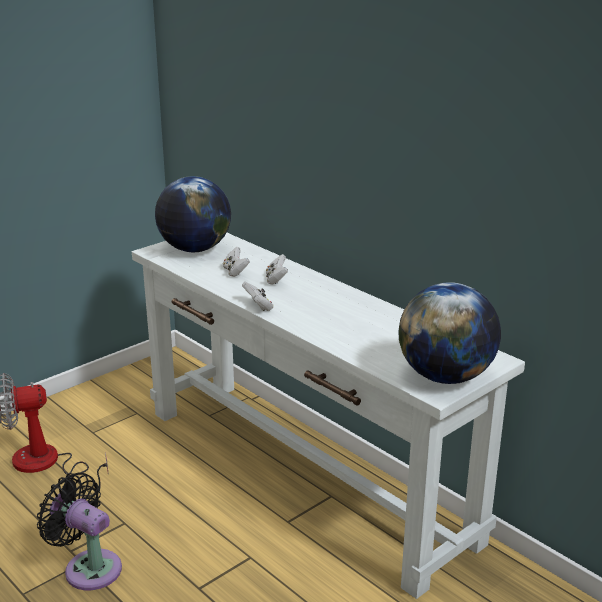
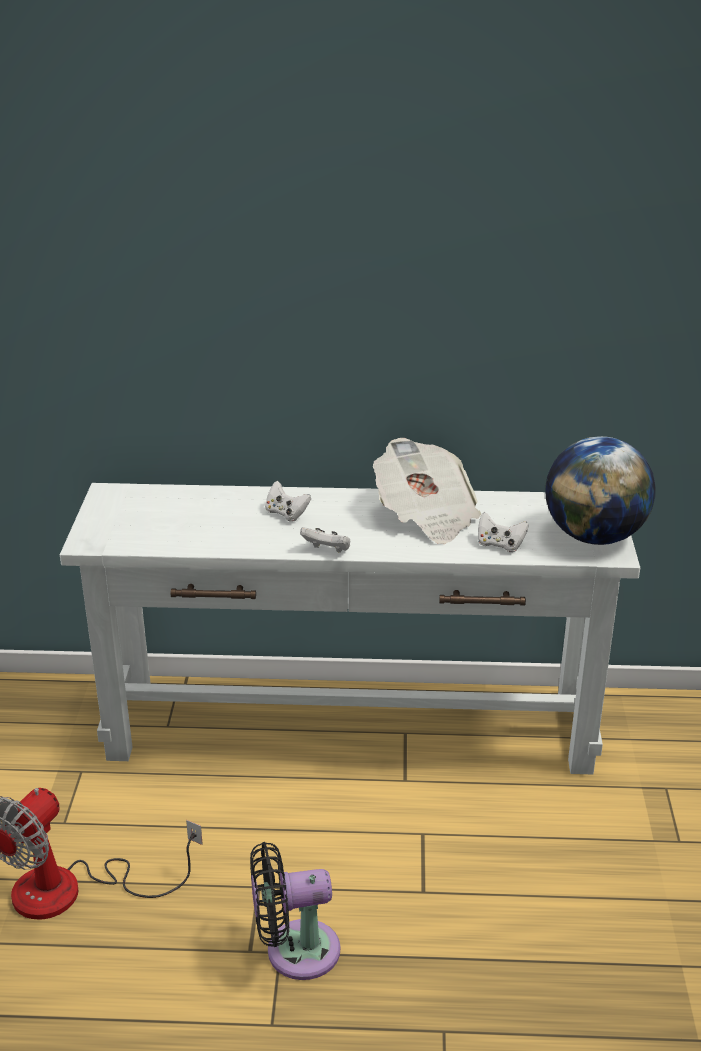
camera: 45 degrees left, 5 degrees up
globe [155,176,231,252] -> none
white game controller [223,247,250,277] -> white game controller moved to [478,512,529,552]
none -> newspaper [373,438,481,544]

